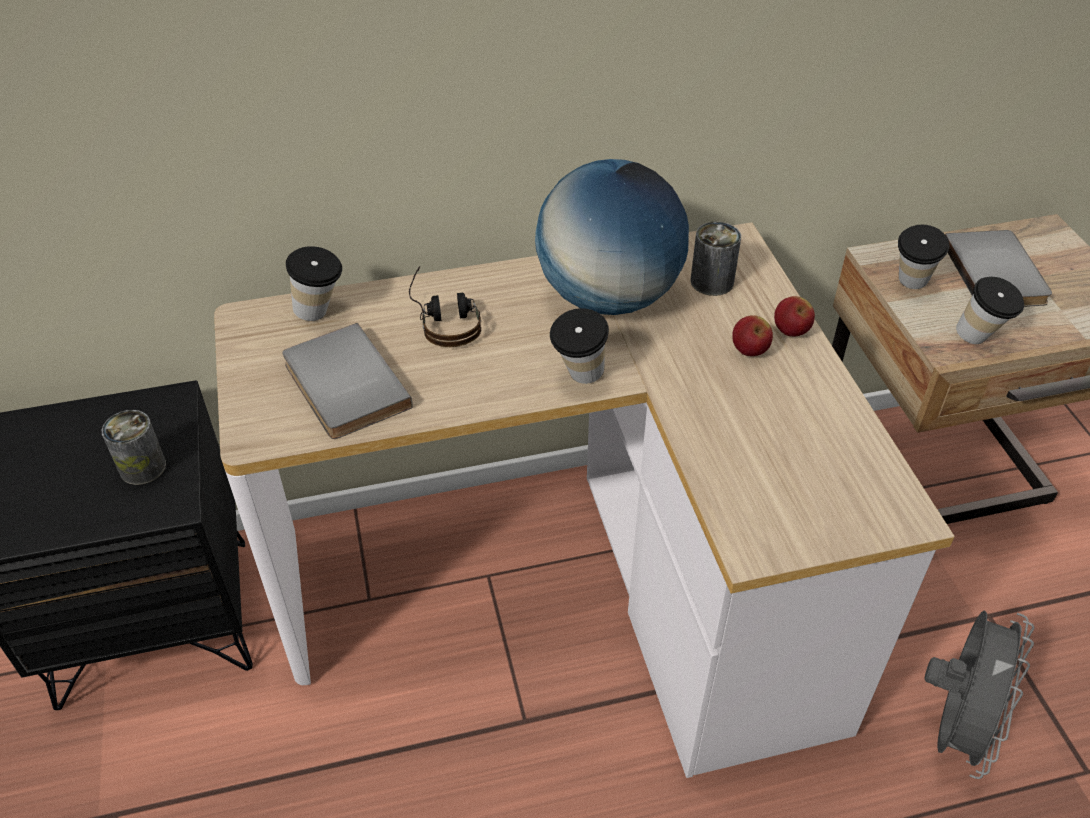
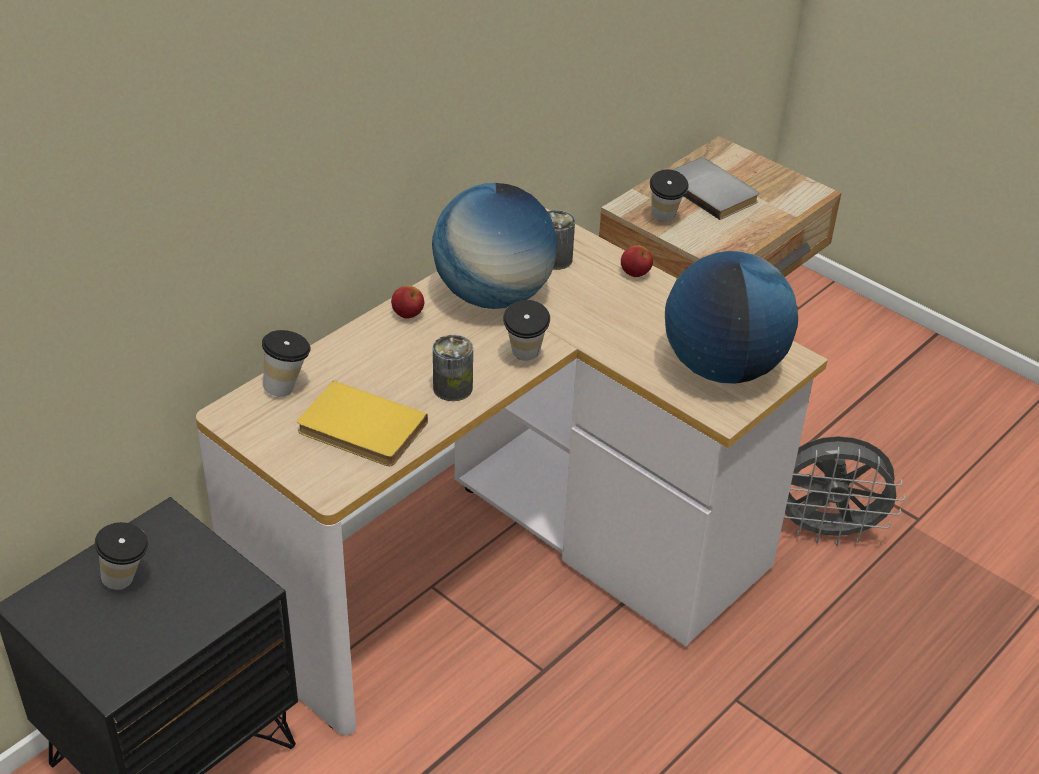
camera: 35 degrees left, 5 degrees down
can [102,410,166,485] -> can moved to [433,335,473,401]
grey book [283,323,413,439] -> yellow book [297,381,428,466]
headphones [409,267,481,347] -> none
apple [732,315,773,356] -> apple moved to [391,286,424,319]
grey fan [924,610,1035,779] -> grey fan turned 105 degrees clockwise [784,436,905,545]
cup [956,277,1024,344] -> cup moved to [95,522,148,590]
none -> globe [665,251,798,384]

